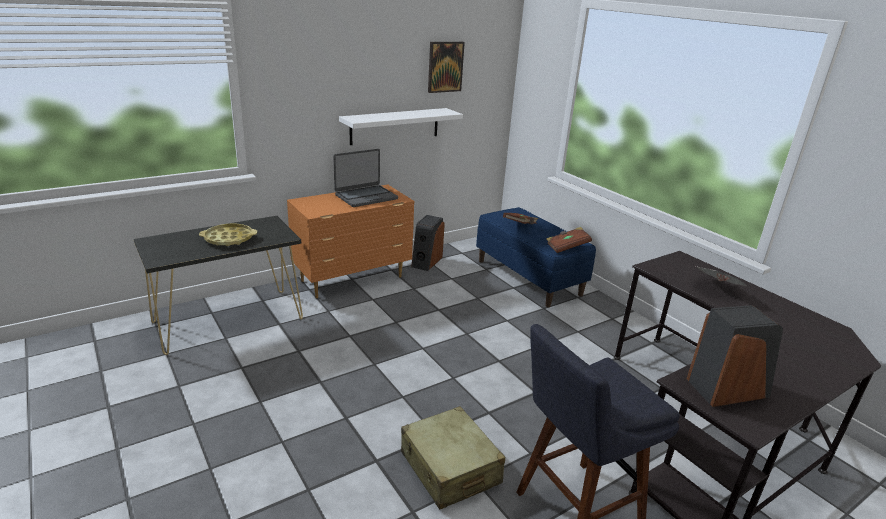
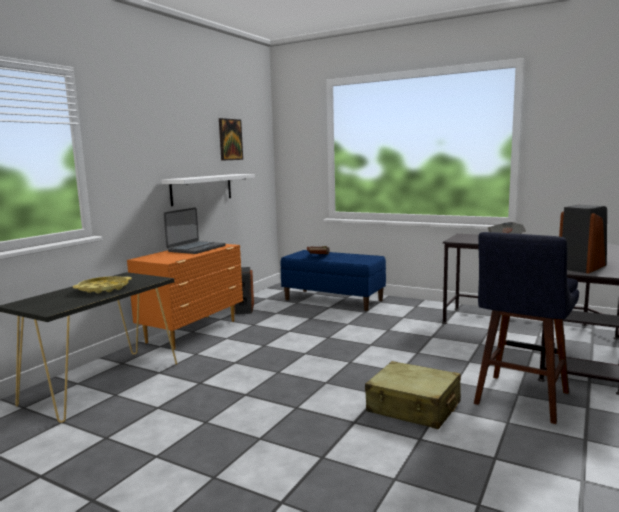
camera: 25 degrees left, 15 degrees down
brown book [546,227,592,253] -> none

